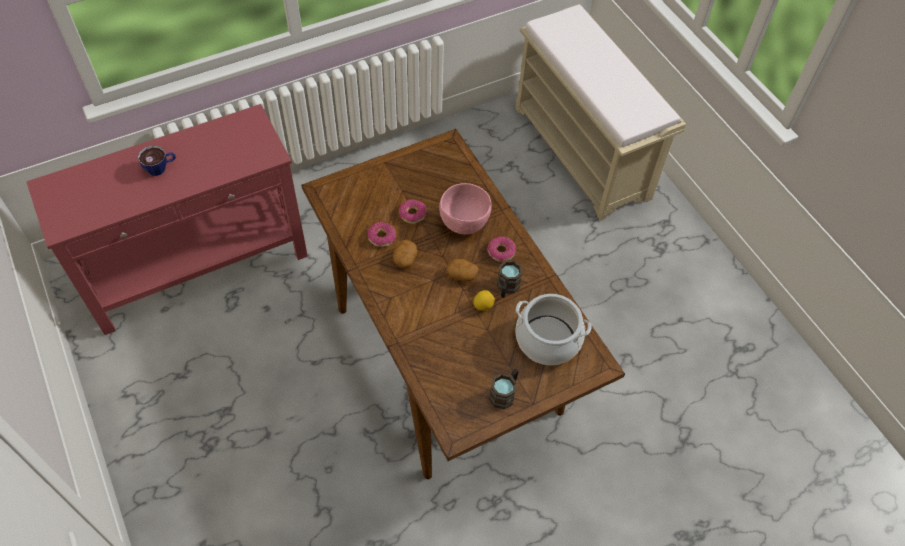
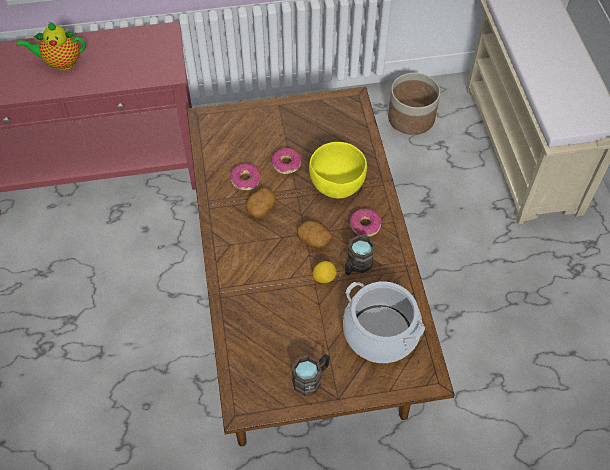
camera: 20 degrees right, 0 degrees up
cup [138,146,176,176] -> teapot [16,22,86,70]
pink bowl [439,183,492,234] -> yellow bowl [309,142,367,199]
none -> planter [388,73,440,135]

